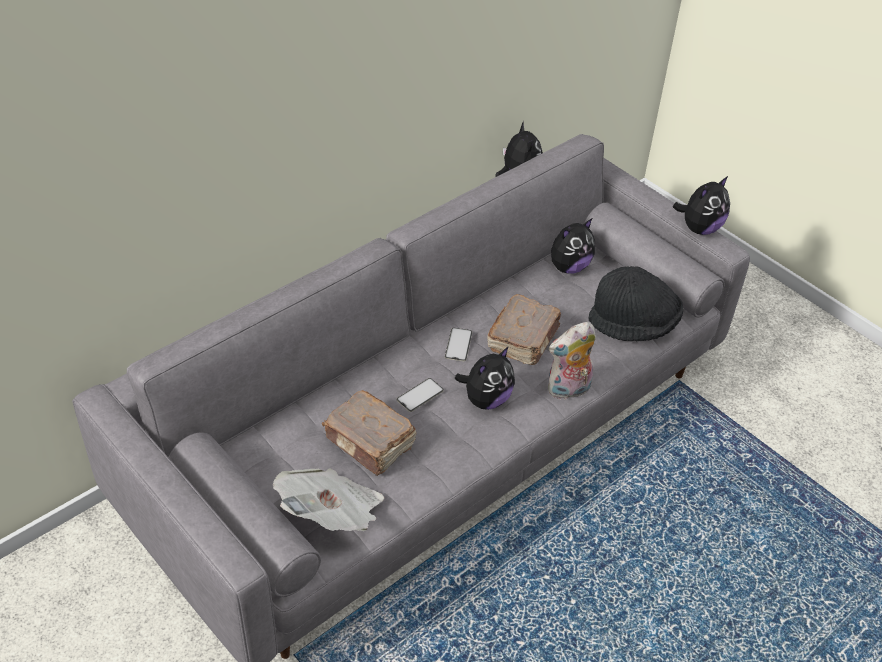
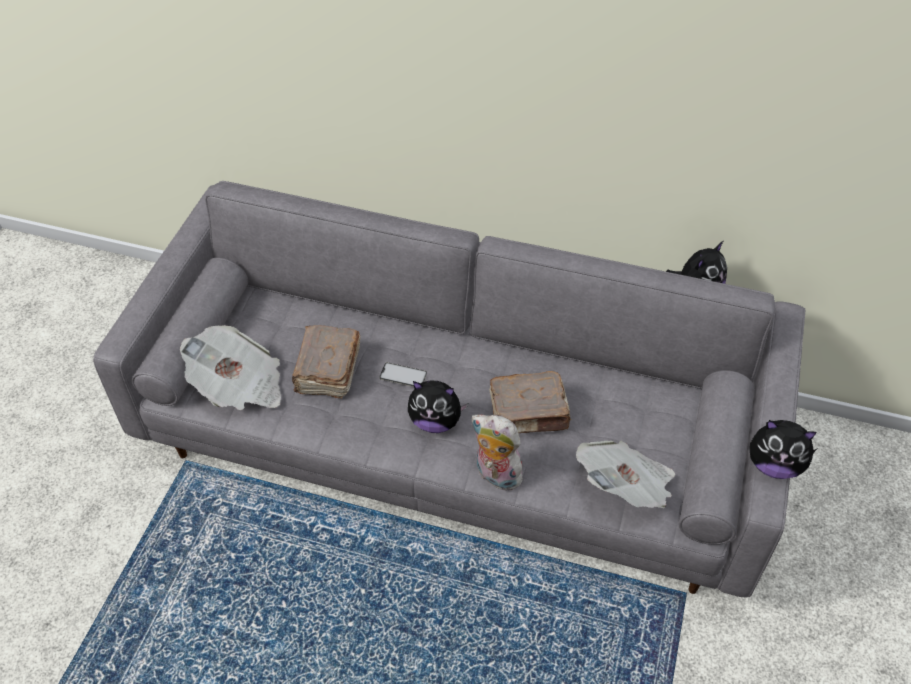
camera: 60 degrees right, 5 degrees up
phone [445,328,472,361] -> none
plush toy [551,218,595,274] -> none
black hat [588,266,683,342] -> newspaper [576,441,675,508]

